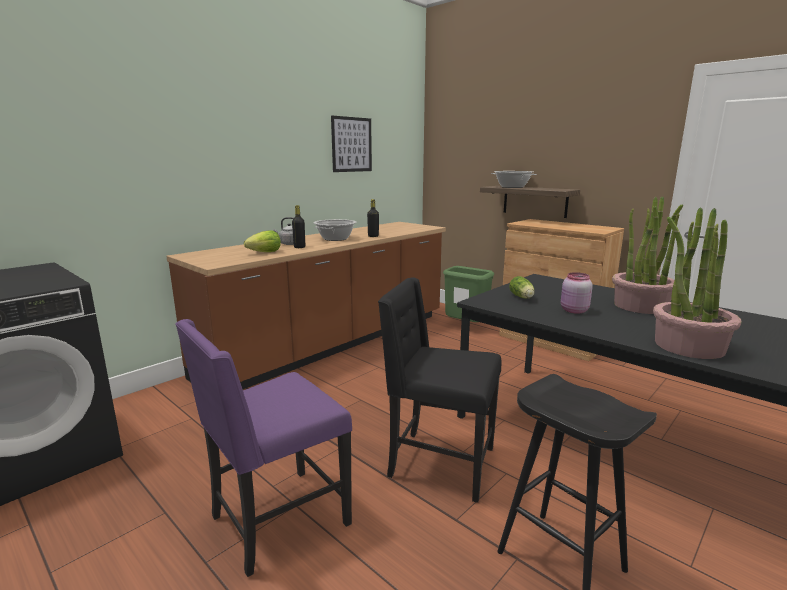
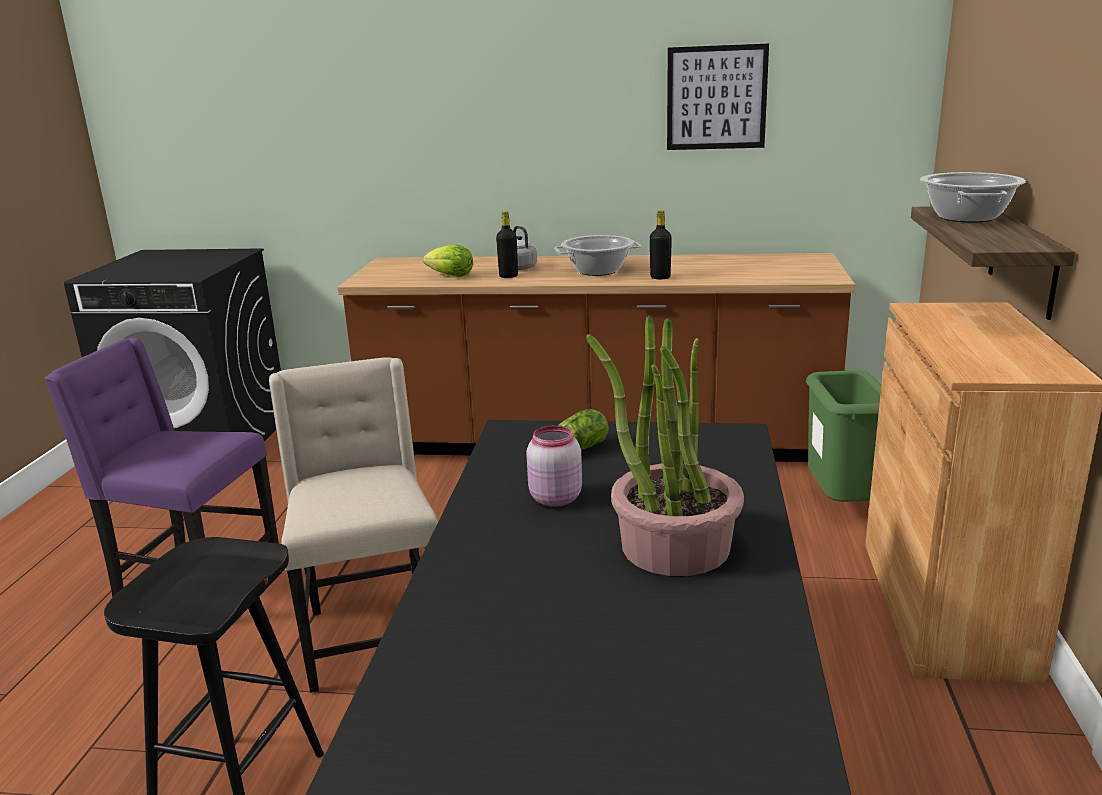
camera: 55 degrees right, 5 degrees up
black chair [378,277,502,503] -> beige chair [269,357,438,693]
potted plant [653,207,741,359] -> none

